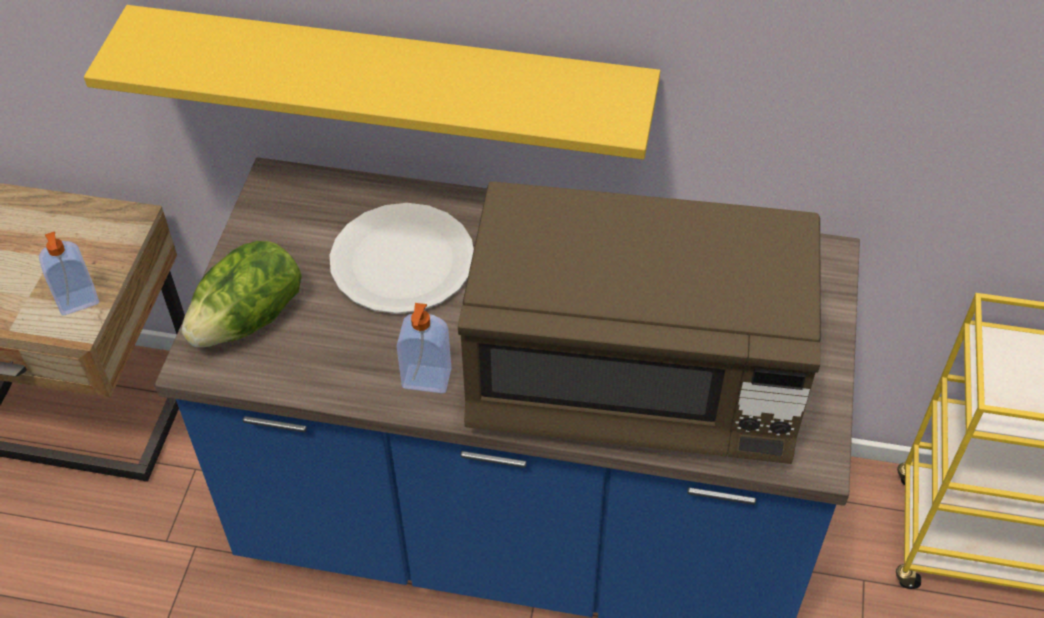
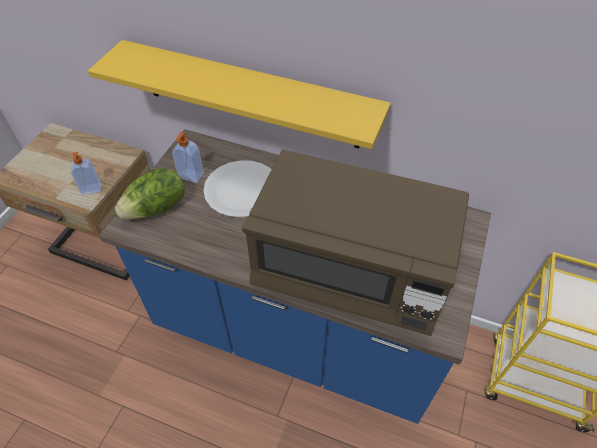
camera: 10 degrees right, 0 degrees up
soap dispenser [396,303,451,393] -> soap dispenser moved to [172,132,204,183]

